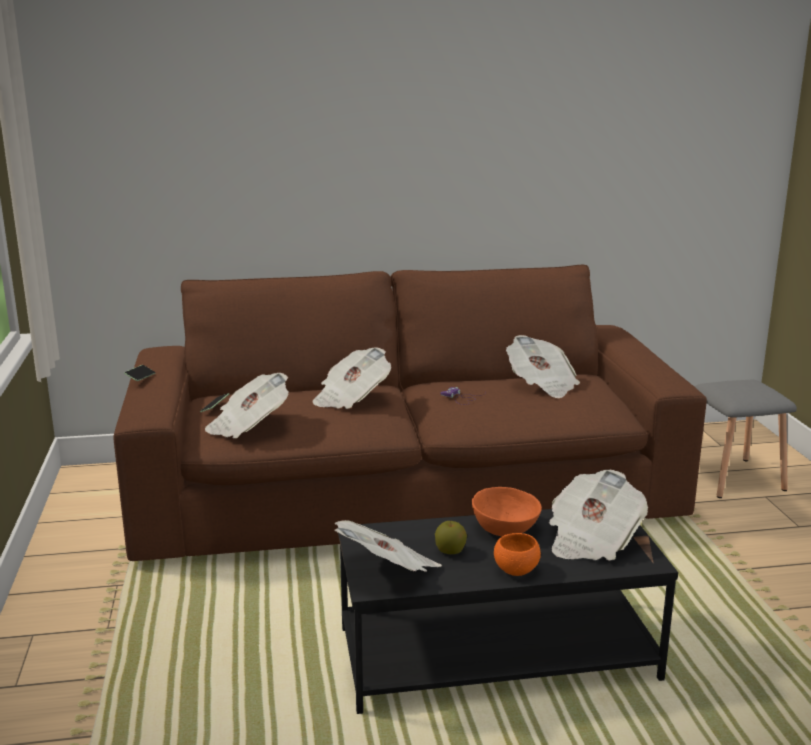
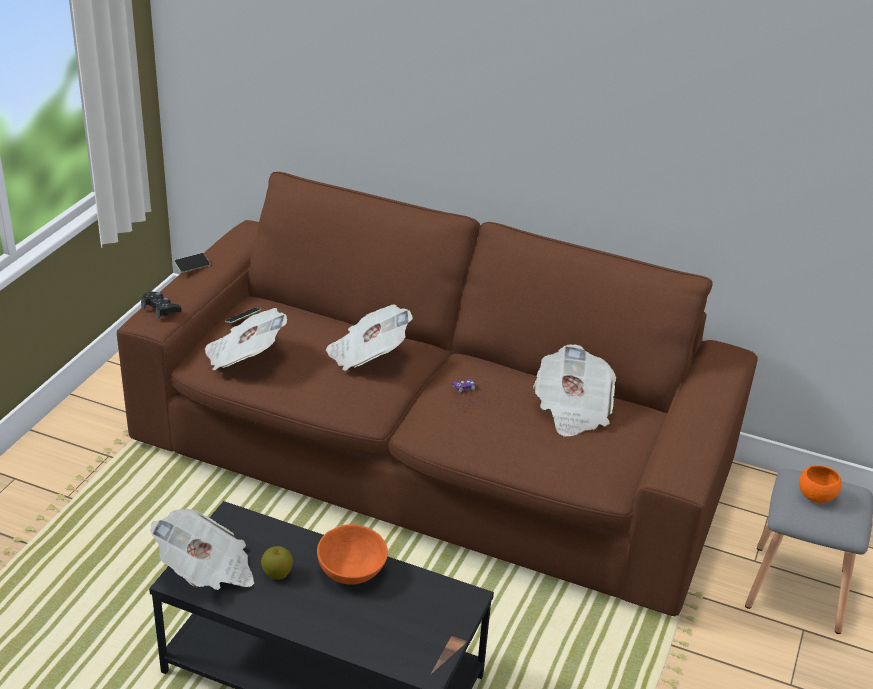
camera: 30 degrees right, 15 degrees up
orange bowl [494,533,541,576] -> orange bowl moved to [799,465,842,503]
newspaper [549,469,648,561] -> none
none -> black game controller [141,291,181,319]

